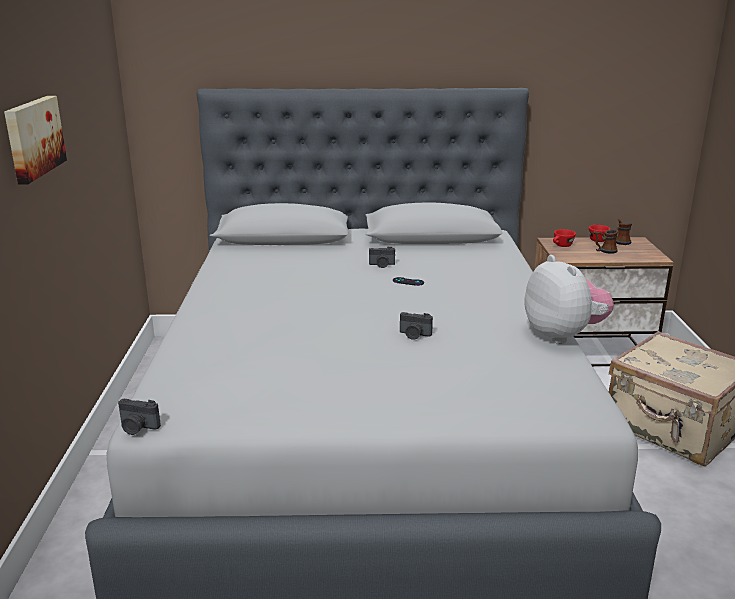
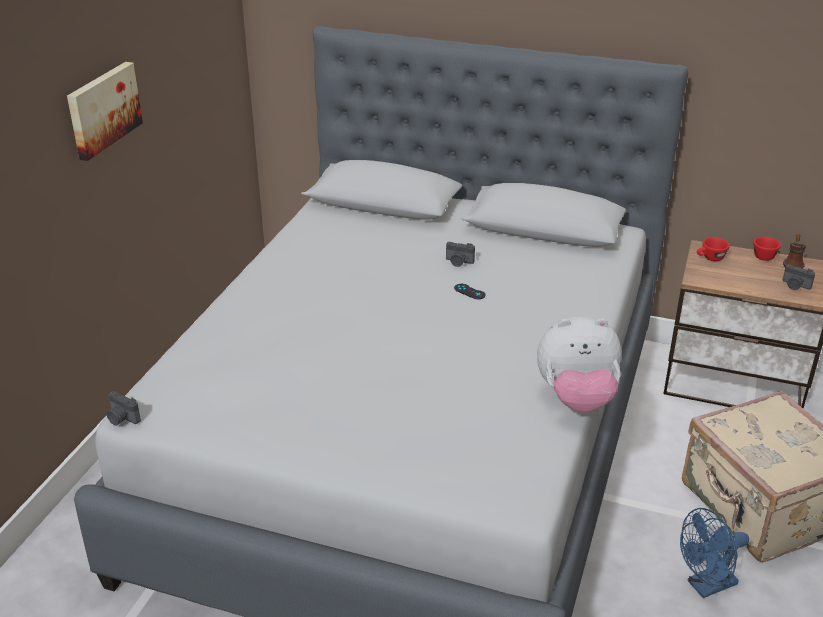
camera: 20 degrees right, 10 degrees up
camera [400,312,433,340] -> camera moved to [782,264,815,290]
plush toy [524,255,614,344] -> plush toy turned 90 degrees clockwise [537,317,622,413]
mug [593,229,619,253] -> none
none -> blue fan [680,508,749,598]

